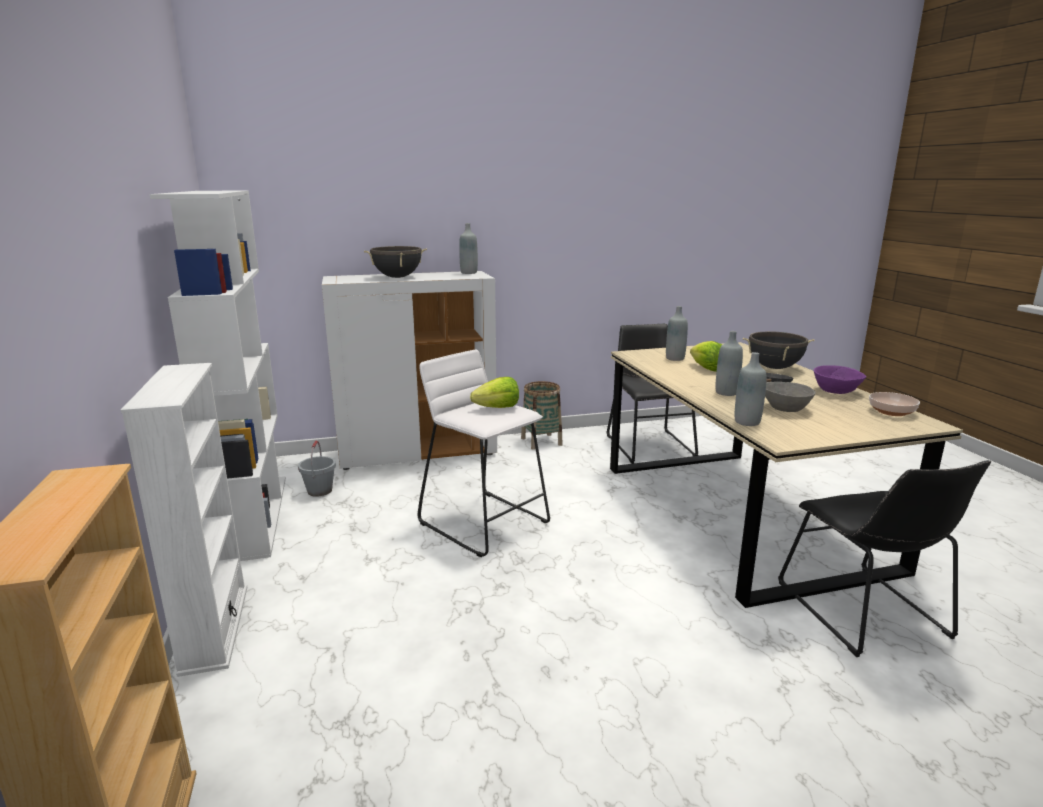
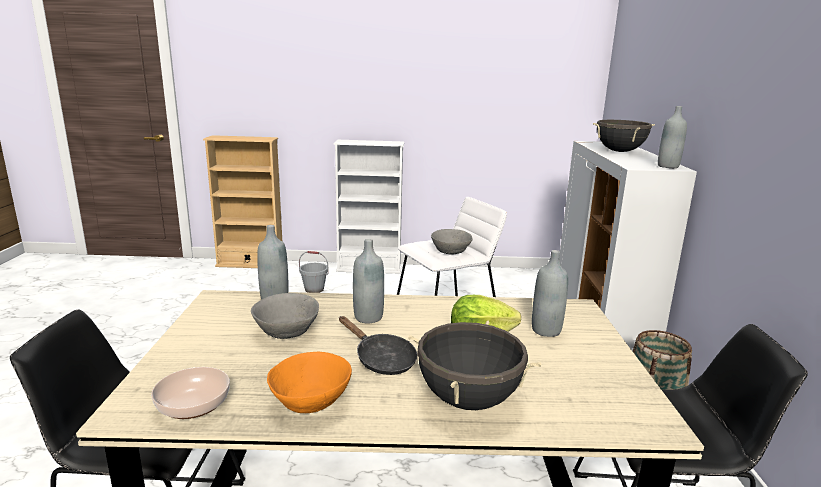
camera: 105 degrees right, 0 degrees up
white bookcase [150,191,286,561] -> none
grey bucket [298,440,336,497] -> grey bucket moved to [299,251,329,293]
lettuce [470,377,519,408] -> grey bowl [431,229,473,254]
purple bowl [814,365,866,394] -> orange bowl [267,352,352,413]

